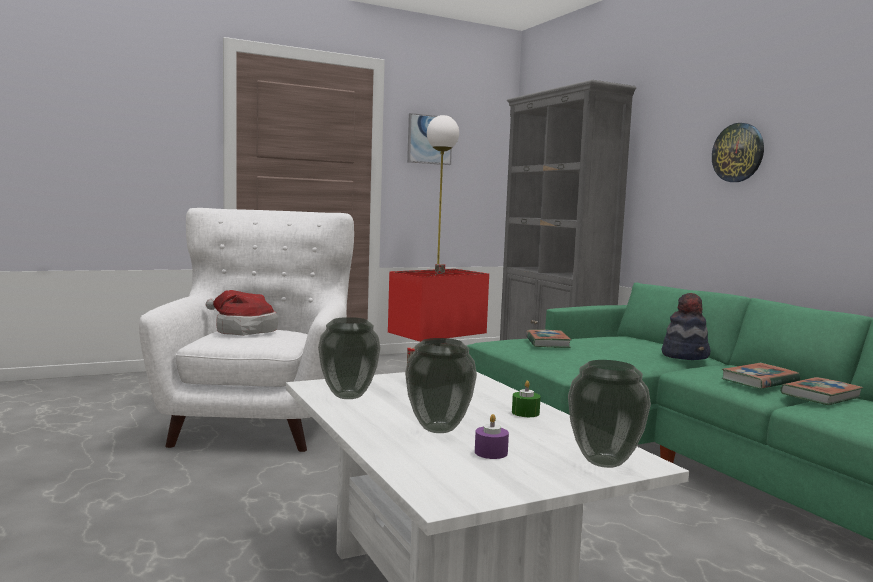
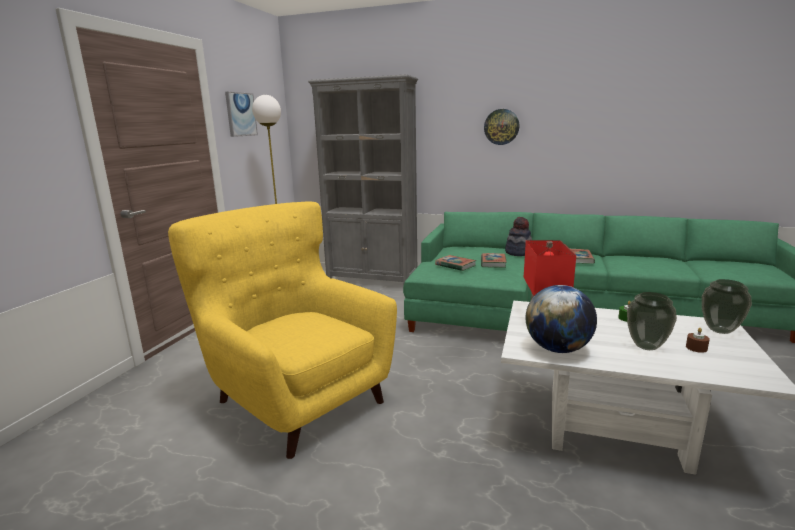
camera: 45 degrees left, 10 degrees up
white armchair [139,208,354,452] -> yellow armchair [168,202,397,459]
hat [206,290,278,336] -> none
vase [318,317,381,399] -> globe [526,285,597,353]
purple candle [475,414,509,459] -> brown candle [686,328,710,353]
book [780,377,863,405] -> book moved to [481,253,507,268]

